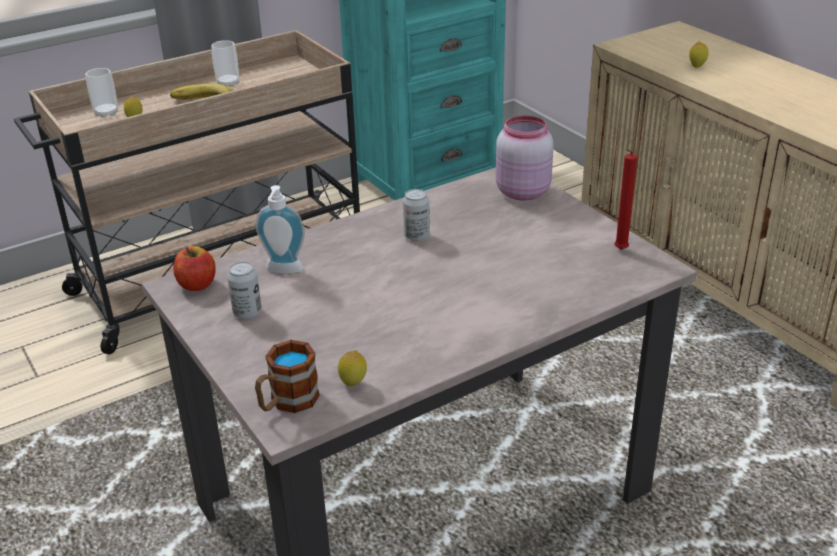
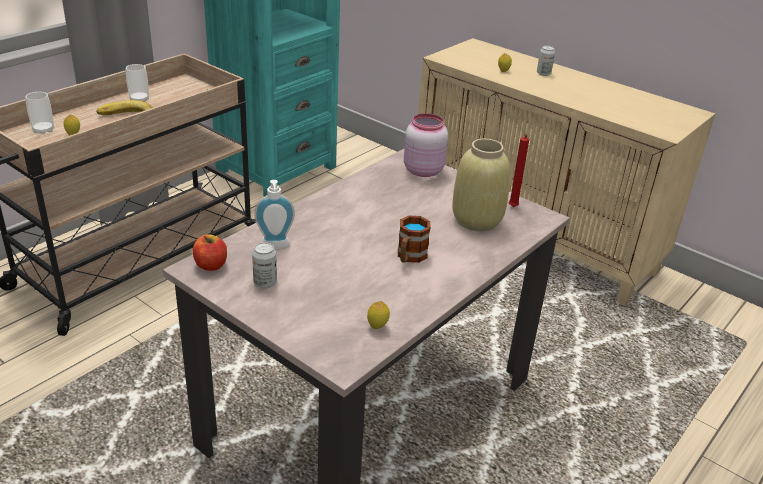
camera: 20 degrees left, 0 degrees up
mug [255,340,320,413] -> mug moved to [398,216,431,263]
can [403,189,430,241] -> can moved to [537,46,555,76]
none -> beige vase [452,139,510,231]

